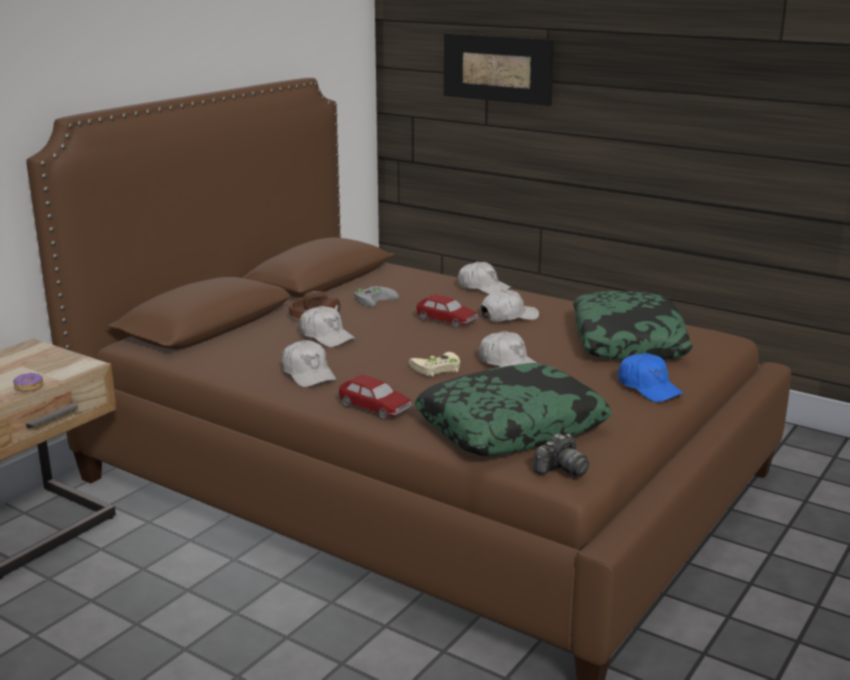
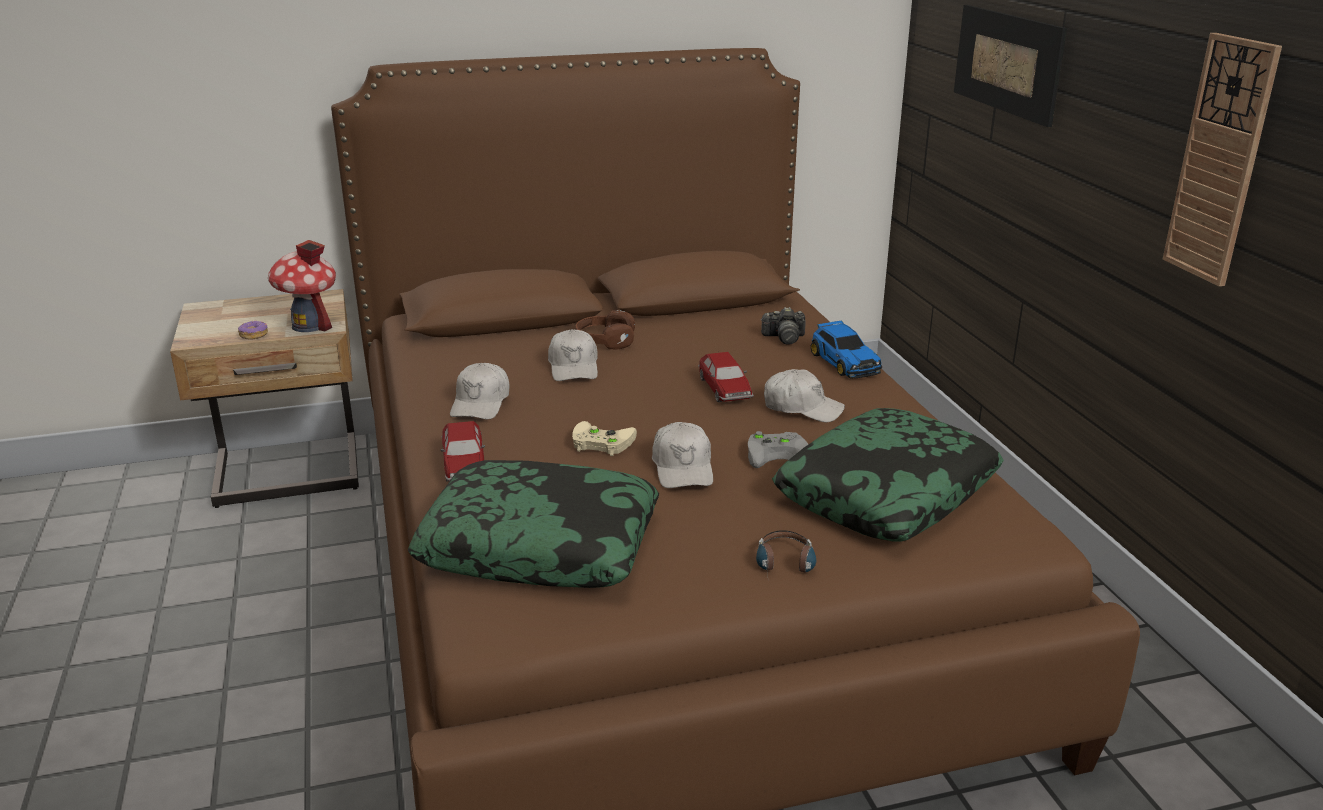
camera: 40 degrees right, 5 degrees up
grey game controller [354,286,399,307] -> grey game controller moved to [748,431,808,468]
white cap [458,261,511,294] -> toy car [811,320,882,379]
camera [533,433,590,476] -> camera moved to [760,307,806,345]
blue cap [618,353,684,402] -> headphones [756,530,816,573]
none -> toy house [268,240,336,332]
none -> wall clock [1163,33,1282,287]

